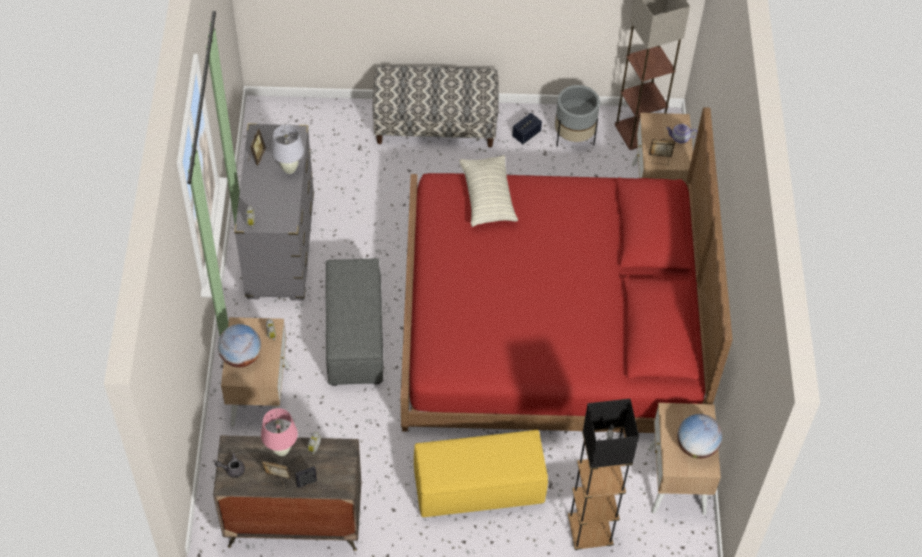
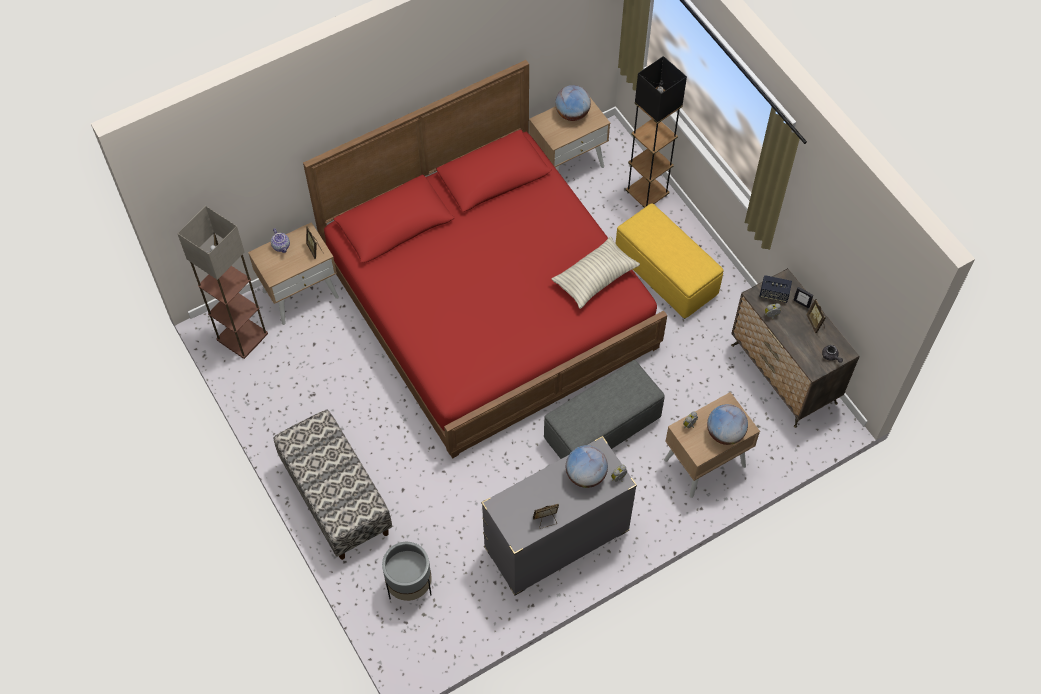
camera: 120 degrees left, 5 degrees up
pink table lamp [261,408,298,456] -> none
white table lamp [271,125,304,174] -> none
pillow [459,155,518,227] -> pillow moved to [551,236,640,309]
speaker [512,113,542,144] -> speaker moved to [759,275,792,303]
grey planter [555,85,600,147] -> grey planter moved to [382,542,432,601]
none -> globe [566,445,608,488]

